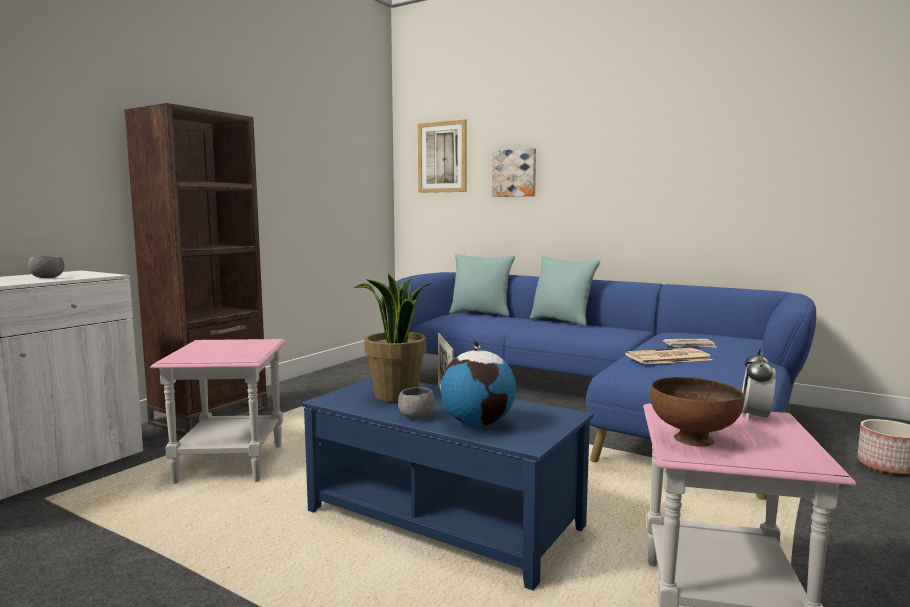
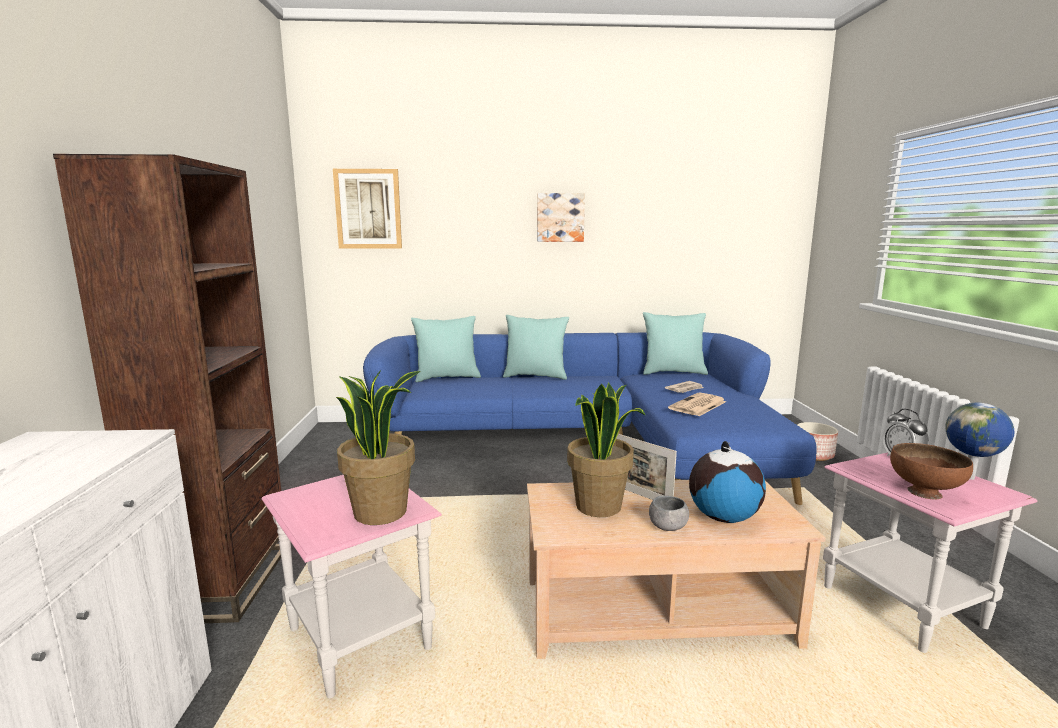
camera: 35 degrees left, 5 degrees up
grey bowl [28,256,64,278] -> none
blue coffee table [302,378,594,590] -> beige coffee table [527,480,826,659]
picture [492,148,536,197] -> picture moved to [537,193,585,242]
none -> potted plant [336,370,421,525]
none -> turquoise pillow [643,312,708,375]
none -> globe [945,403,1015,480]

